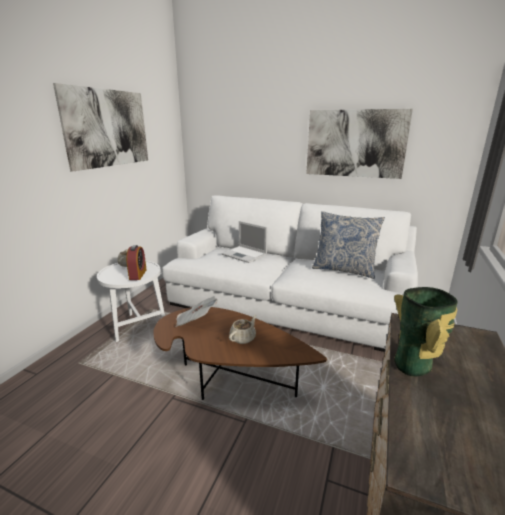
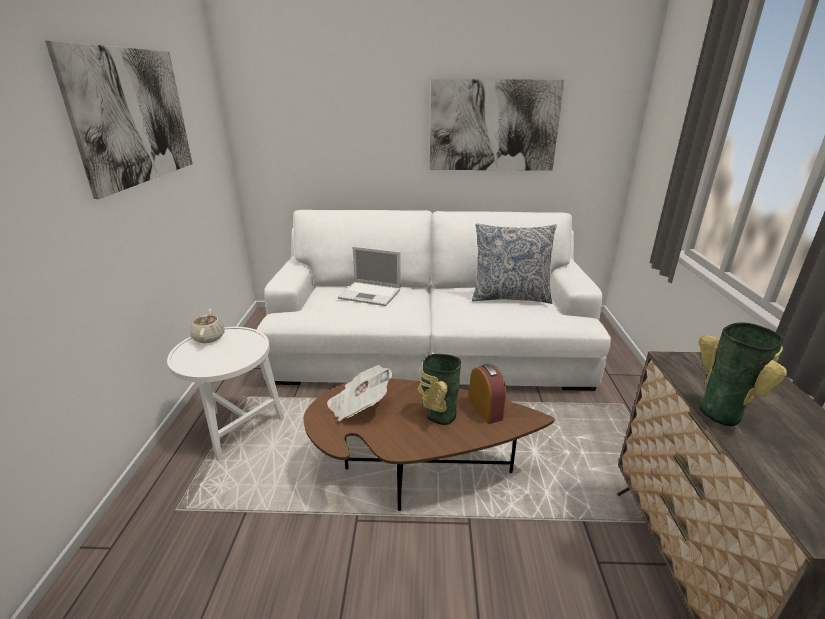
camera: 20 degrees left, 5 degrees up
alarm clock [126,245,147,280] -> alarm clock moved to [469,363,506,424]
beige teapot [229,315,257,344] -> vase [417,354,461,425]

